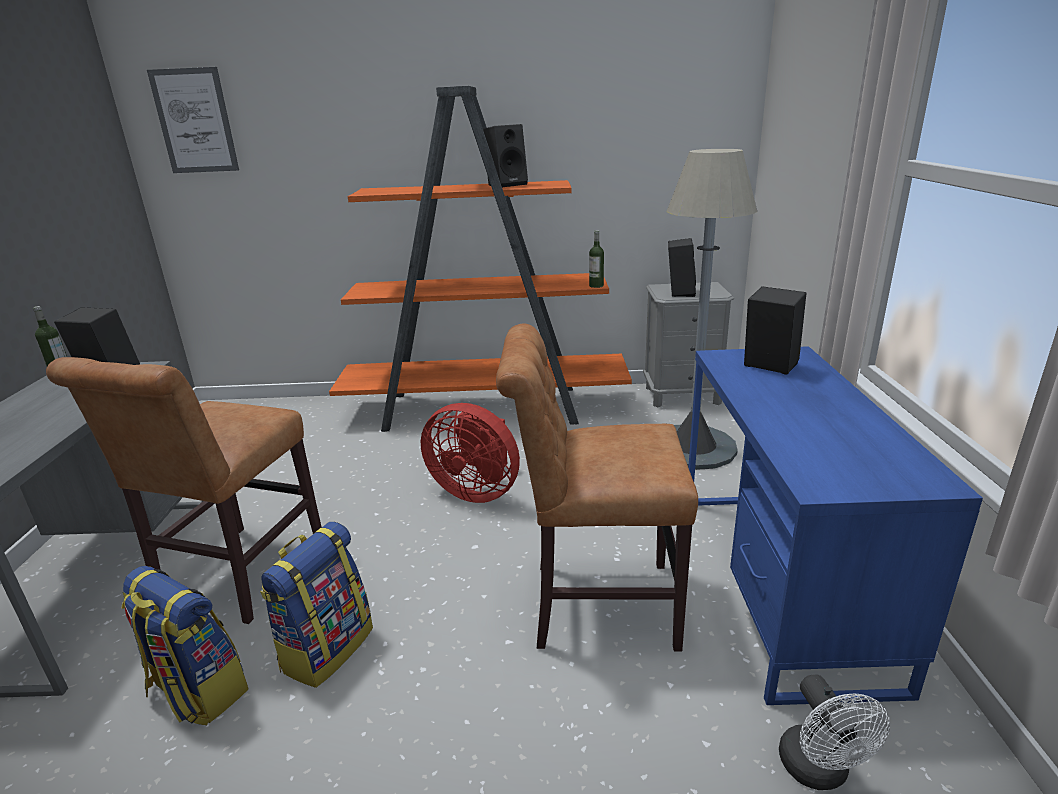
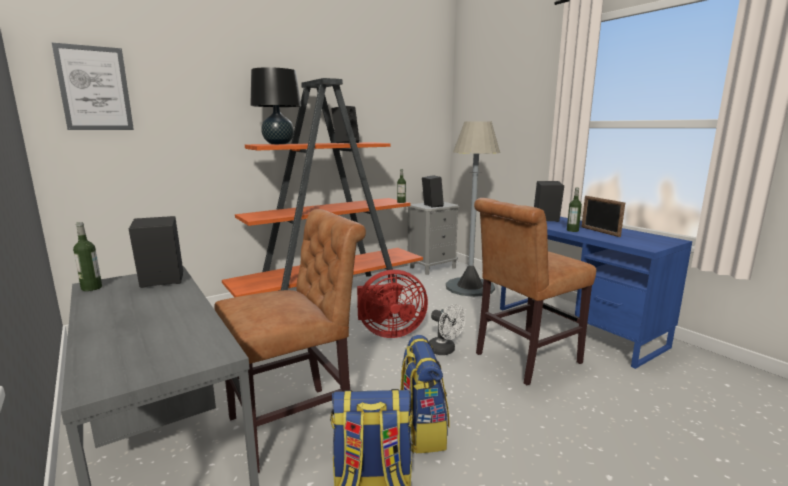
camera: 35 degrees left, 10 degrees down
brown chair [46,357,322,624] -> brown chair turned 105 degrees counterclockwise [214,209,366,473]
white fan [779,674,890,790] -> white fan moved to [429,304,466,355]
none -> black table lamp [250,67,301,144]
none -> bottle [567,188,582,232]
none -> picture frame [582,196,625,237]

